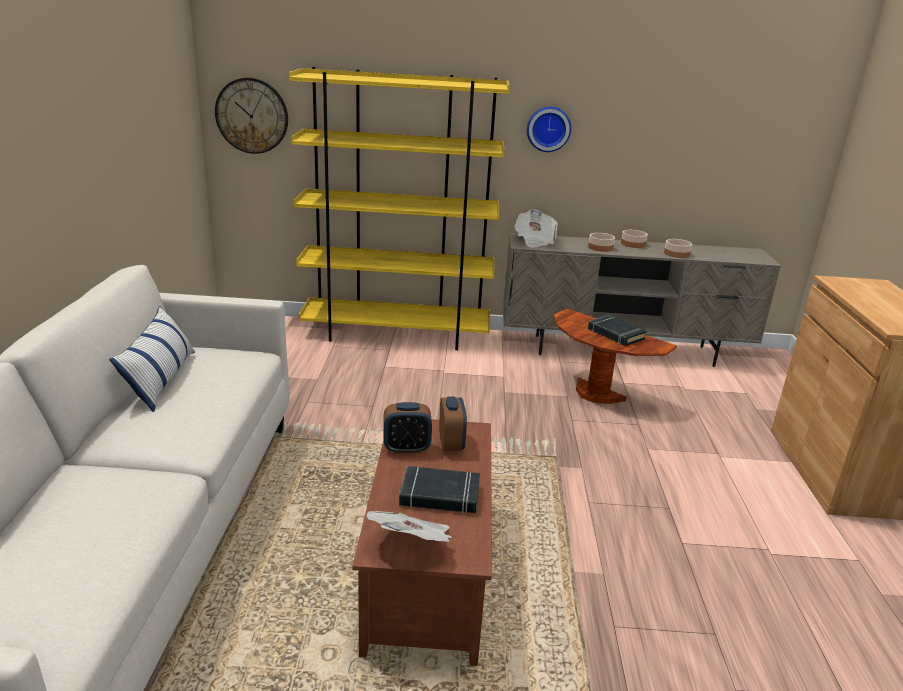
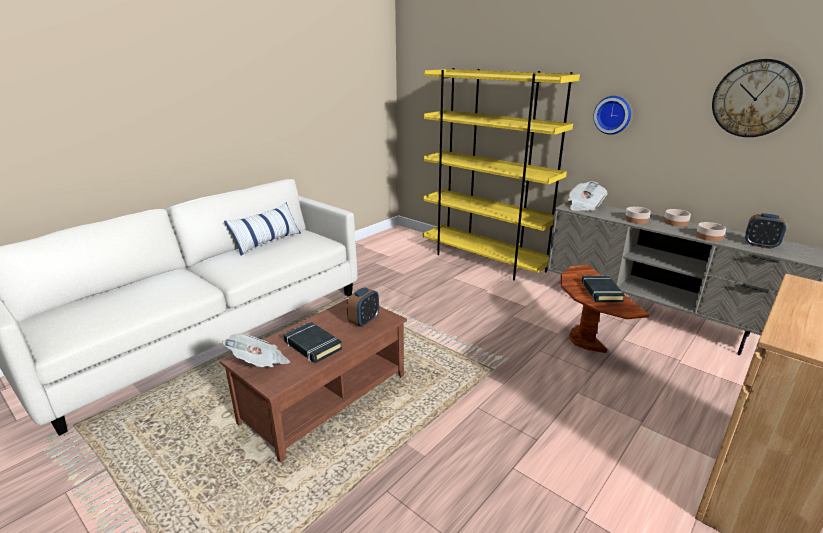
camera: 40 degrees right, 0 degrees up
wall clock [215,78,288,154] -> wall clock moved to [712,59,803,137]
alarm clock [383,402,432,453] -> alarm clock moved to [745,213,787,249]

